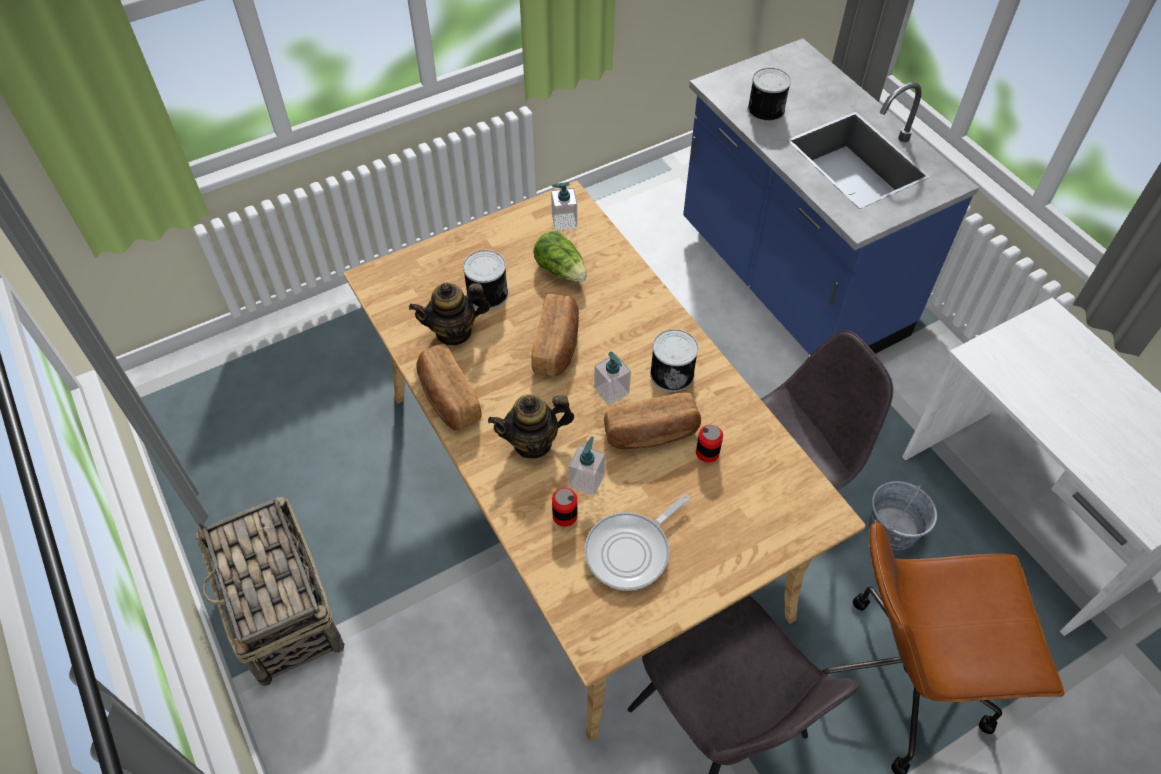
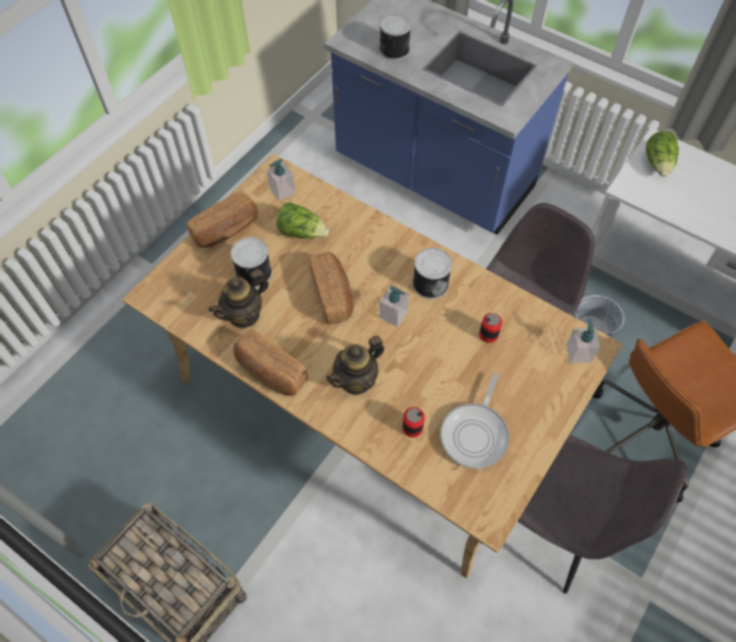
camera: 25 degrees left, 5 degrees up
soap dispenser [569,437,605,496] -> soap dispenser moved to [566,319,601,363]
bread [604,393,701,450] -> bread moved to [187,191,258,248]
none -> lettuce [646,131,679,177]

